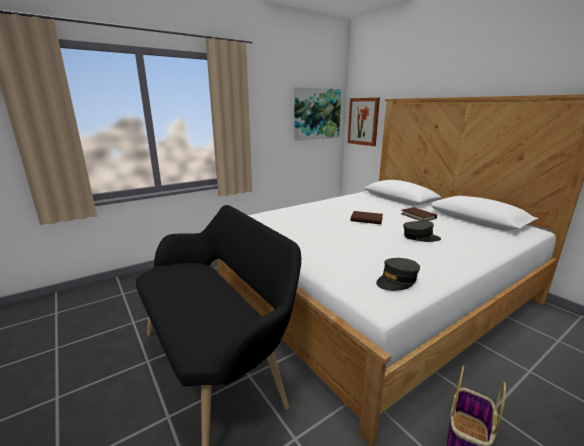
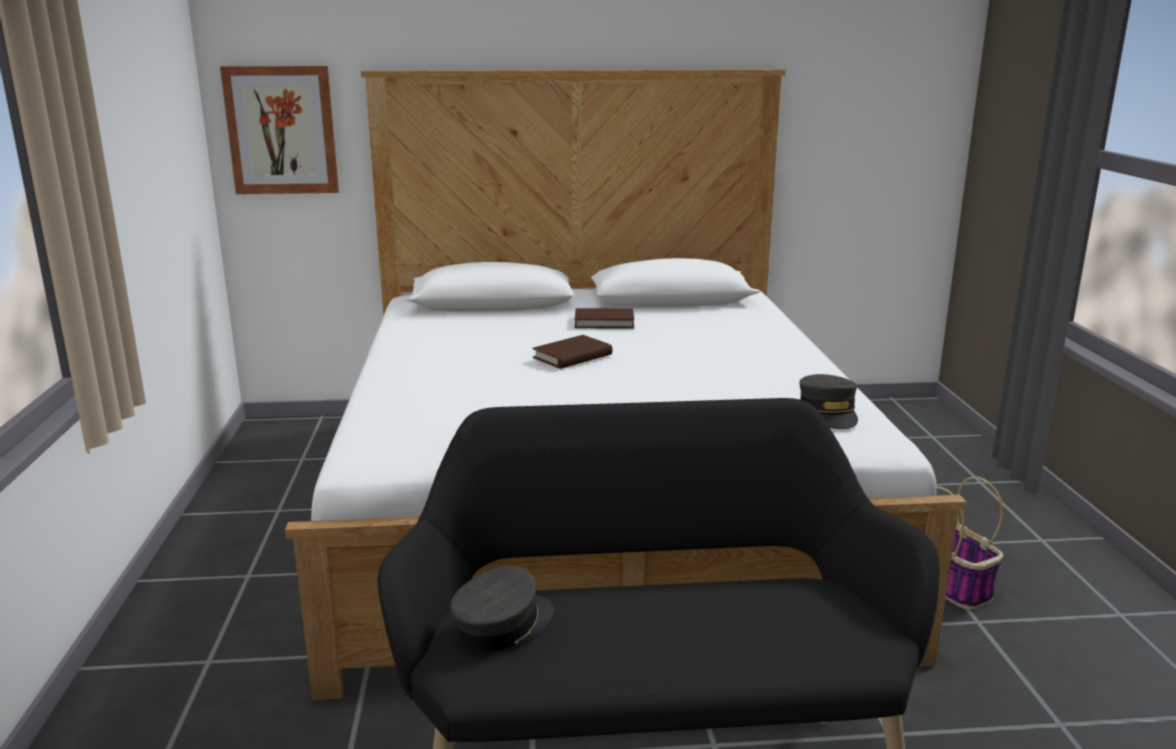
camera: 60 degrees left, 0 degrees up
picture [294,87,341,141] -> none
grey cap [403,221,441,242] -> grey cap moved to [450,566,554,652]

